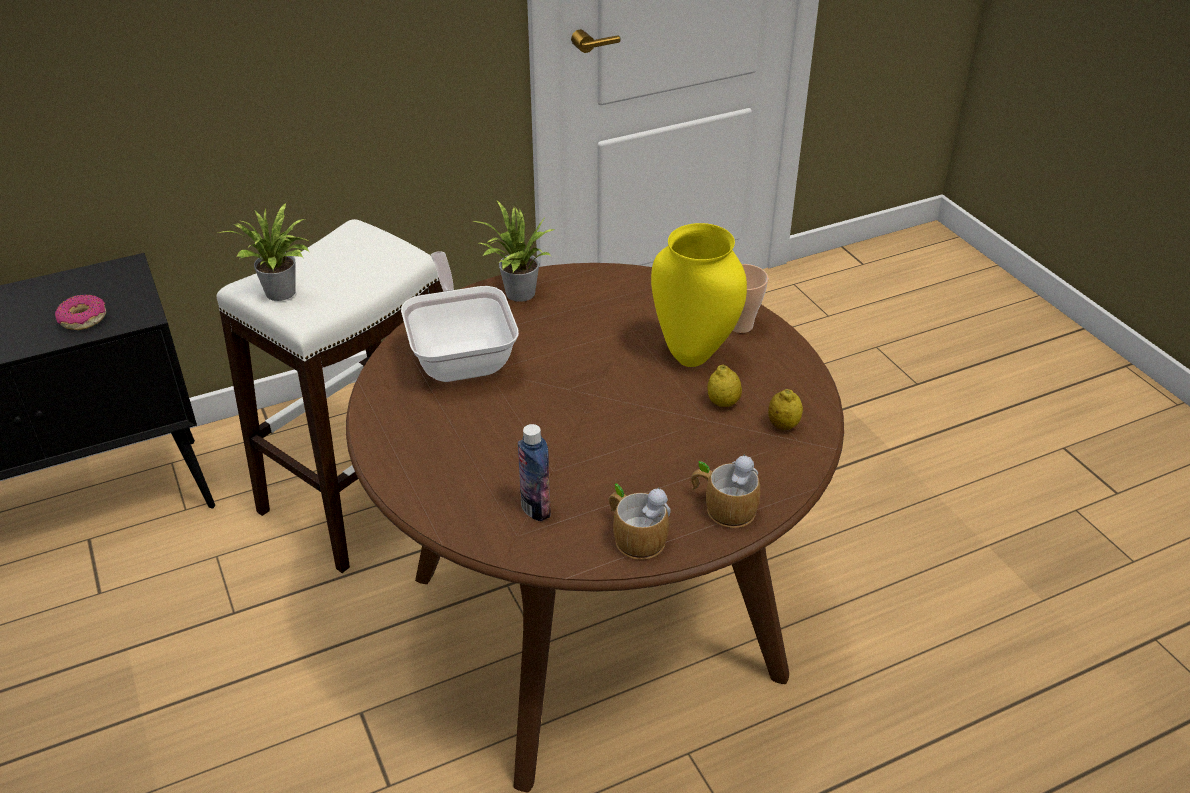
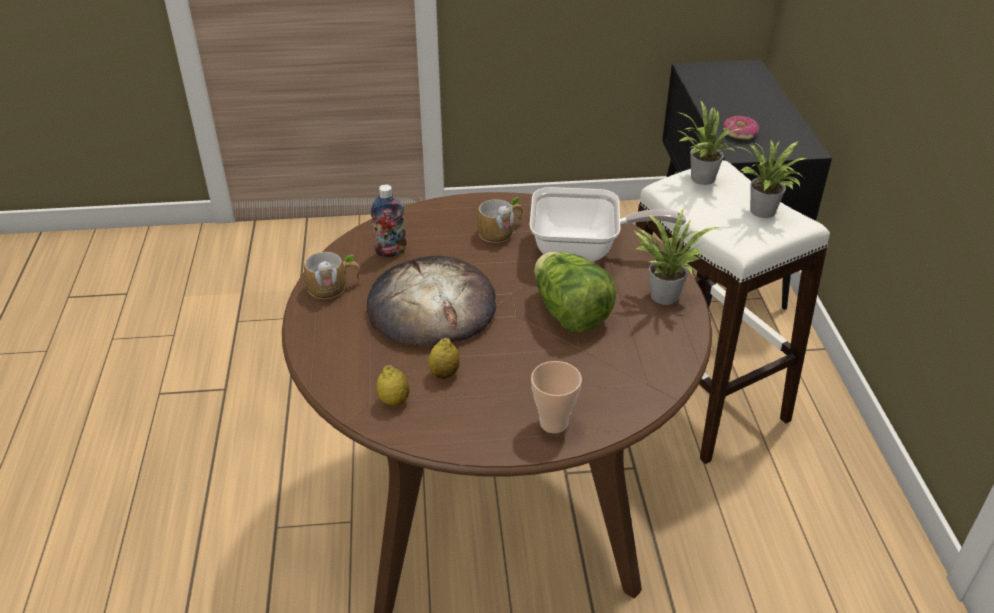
camera: 110 degrees right, 0 degrees up
yellow vase [651,223,747,367] -> none
mug [691,454,760,528] -> mug moved to [477,197,523,243]
none -> bread [367,256,496,346]
none -> lettuce [534,252,616,333]
none -> potted plant [738,140,807,218]

